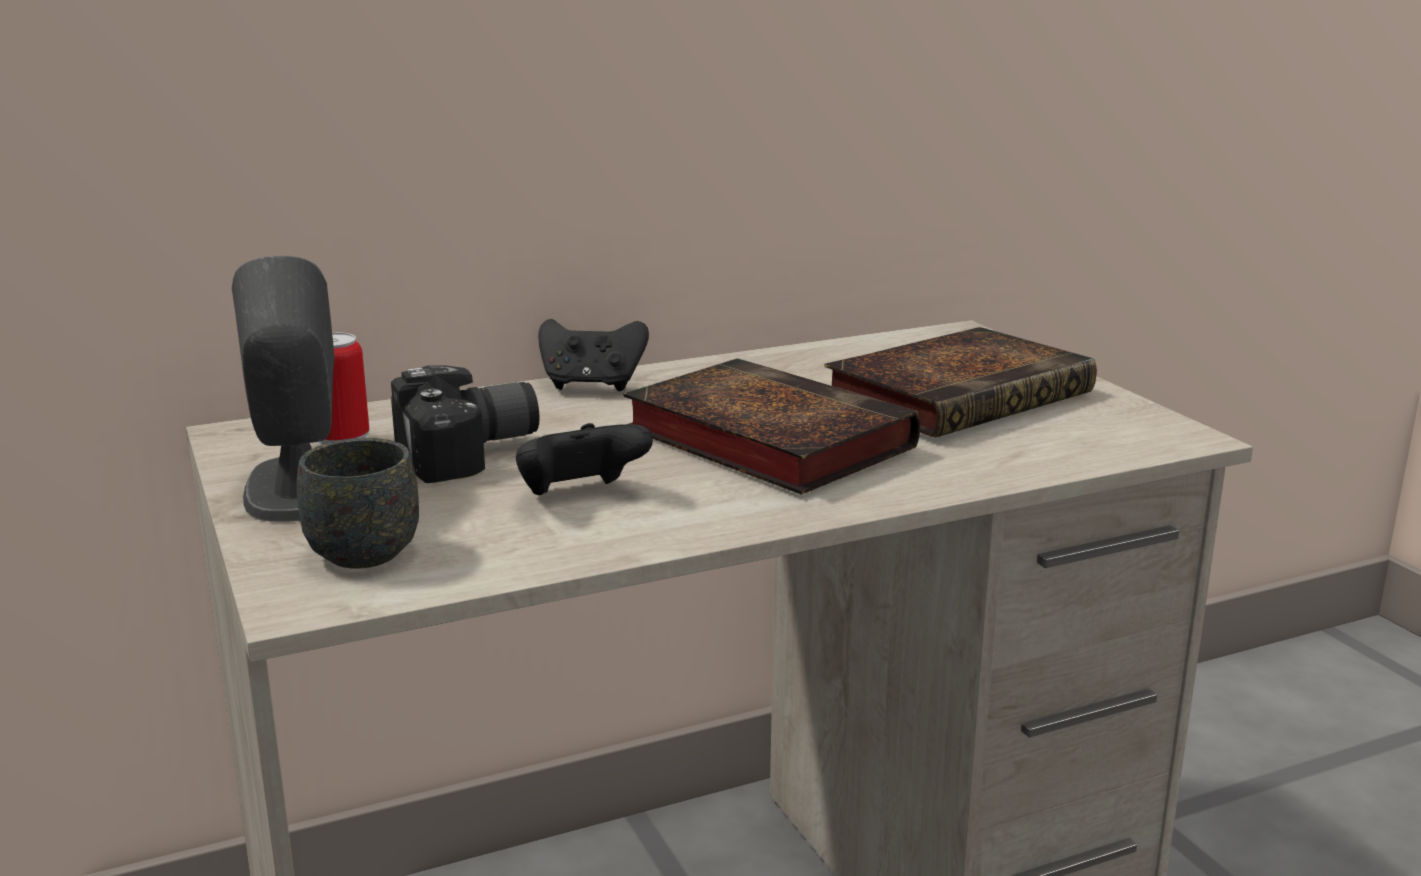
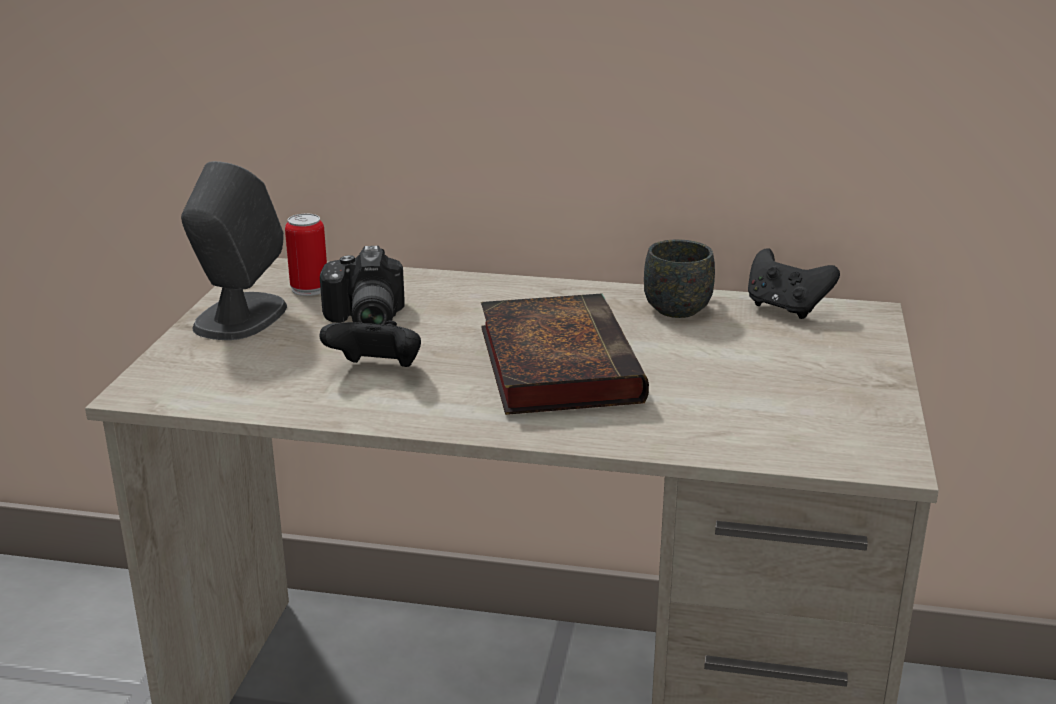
camera: 35 degrees right, 5 degrees up
grey mug [297,438,419,569] -> grey mug moved to [644,239,715,318]
camera [391,366,539,483] -> camera turned 75 degrees clockwise [320,246,404,325]
black game controller [538,319,649,391] -> black game controller moved to [748,248,840,319]
book [824,327,1097,438] -> none

